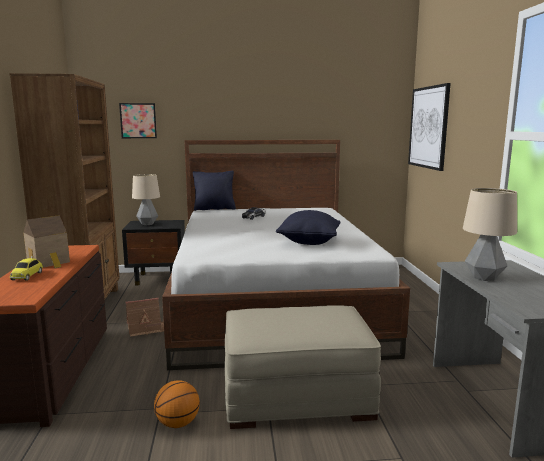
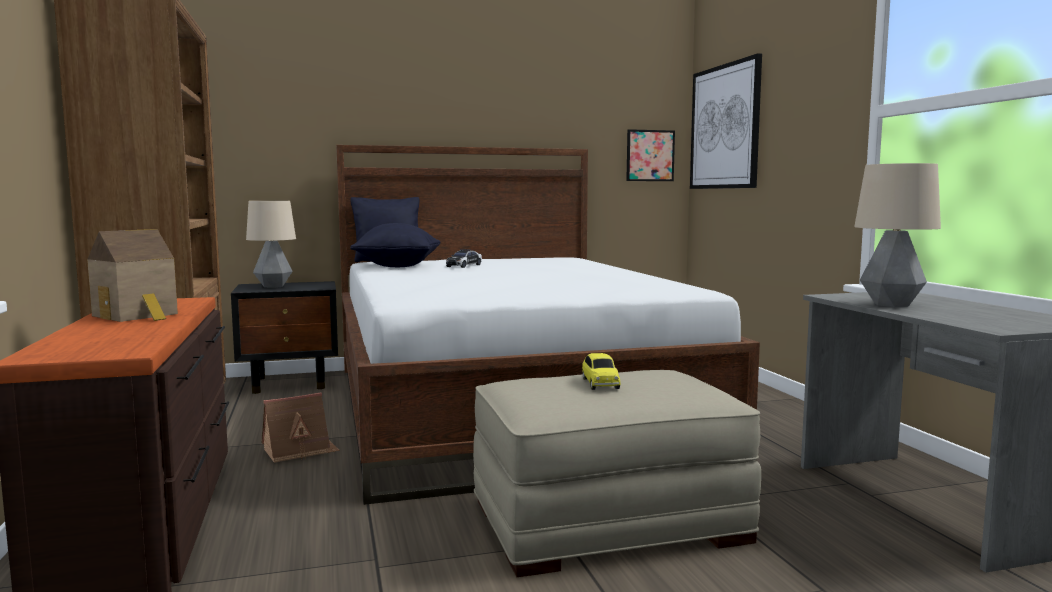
camera: 10 degrees left, 5 degrees down
toy car [10,258,43,281] -> toy car moved to [582,353,621,390]
picture [119,103,157,138] -> picture moved to [626,129,675,181]
basketball [154,380,200,428] -> none
black pillow [276,210,340,245] -> black pillow moved to [350,223,440,267]

